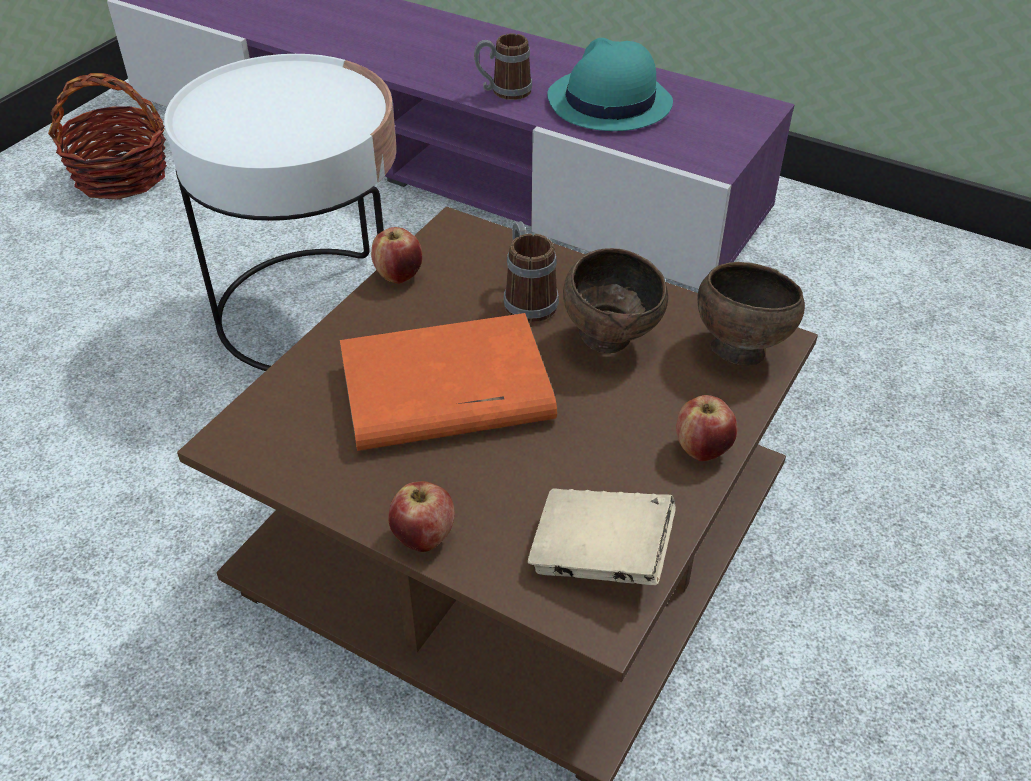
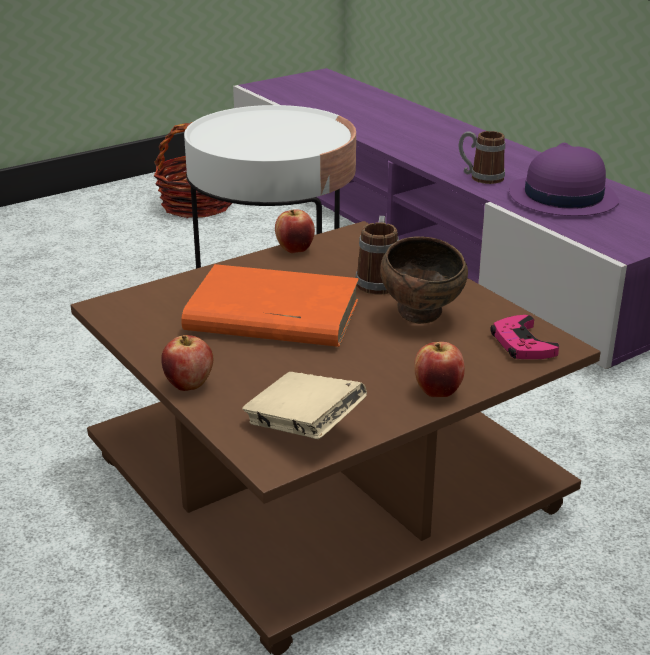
camera: 25 degrees right, 15 degrees down
turquoise hat [547,38,673,131] -> purple hat [509,143,620,216]
brown bowl [697,262,805,366] -> pink game controller [490,315,559,359]

